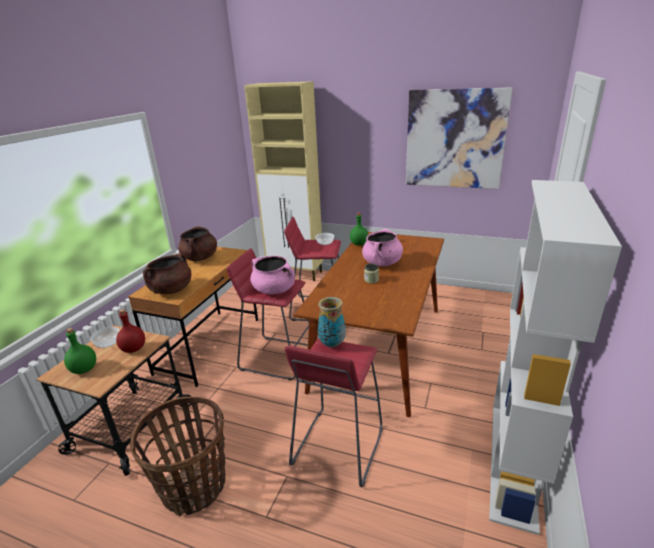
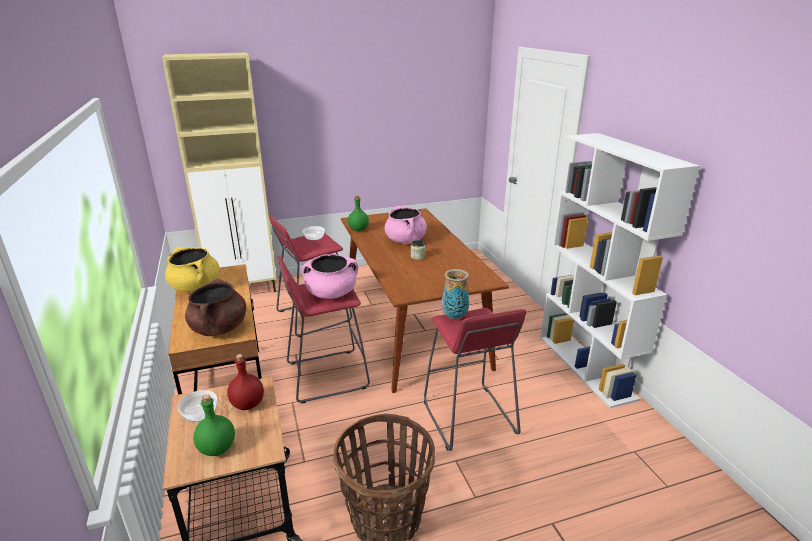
camera: 40 degrees left, 0 degrees up
brown cooking pot [178,226,217,261] -> yellow cooking pot [165,247,220,292]
picture [406,87,512,189] -> none

